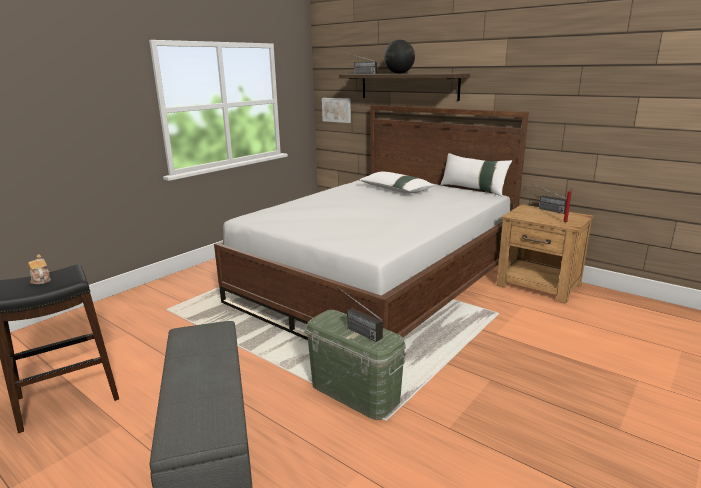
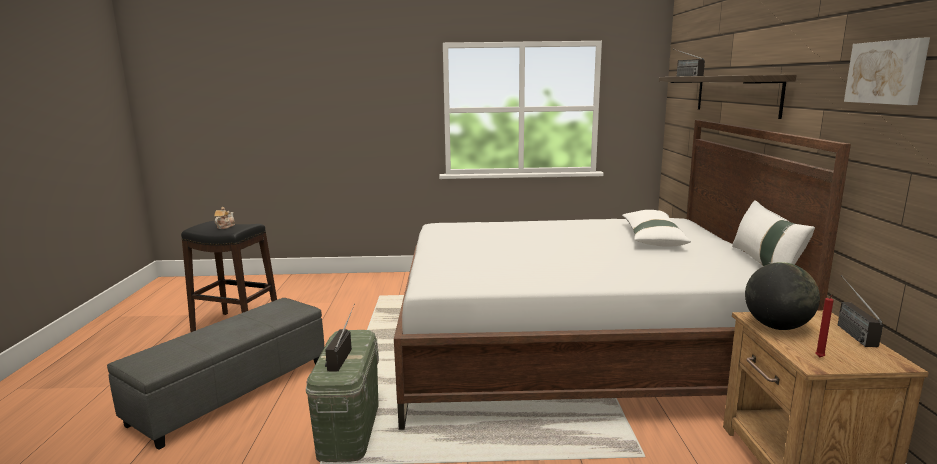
camera: 50 degrees right, 5 degrees down
picture [322,98,351,123] -> picture moved to [844,38,930,105]
globe [384,40,415,74] -> globe moved to [745,262,820,330]

